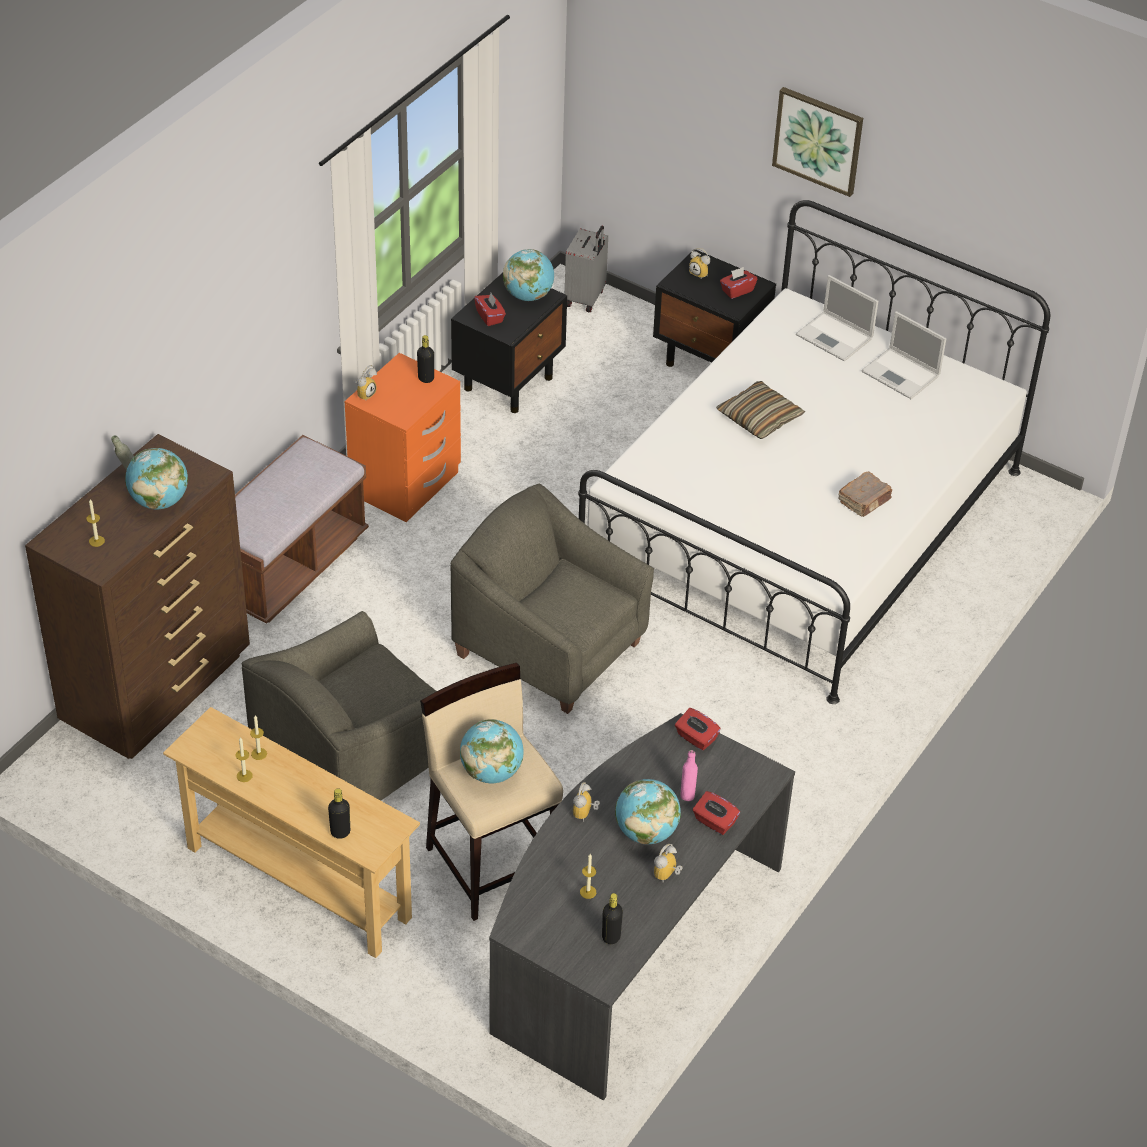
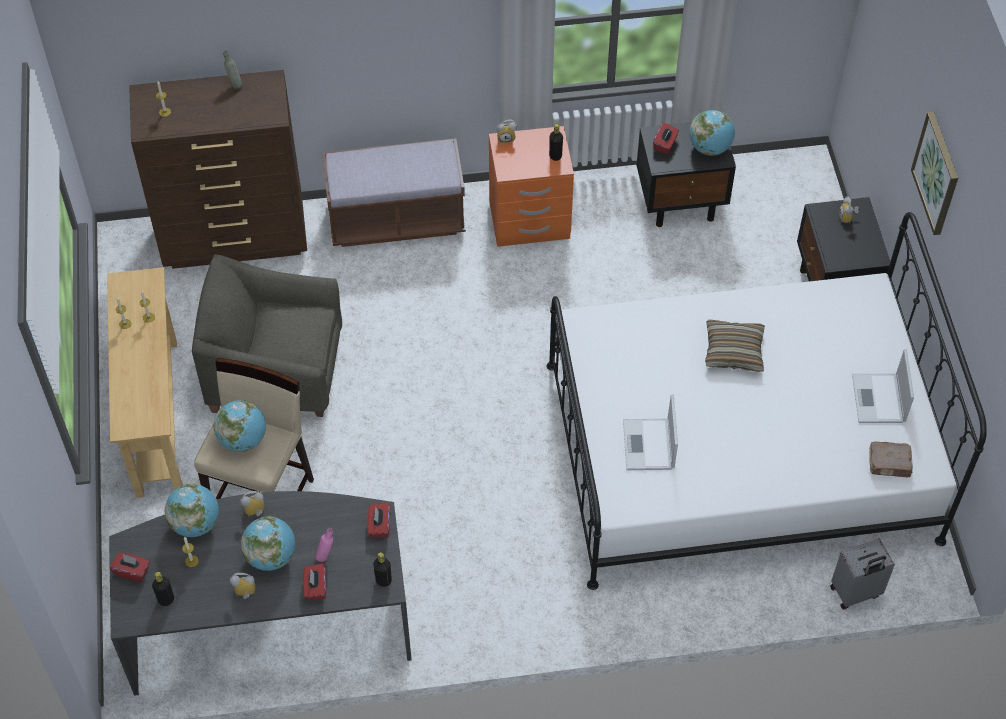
camera: 50 degrees right, 10 degrees up
globe [125,448,188,509] -> globe moved to [165,483,219,537]
black bottle [328,788,350,839] -> black bottle moved to [373,552,392,587]
grey armchair [450,484,654,714] -> none
grey suitcase [565,226,608,313] -> grey suitcase moved to [830,538,895,610]
red tissue box [720,267,757,299] -> red tissue box moved to [110,552,150,582]
laptop [796,275,878,361] -> laptop moved to [623,394,678,470]
brown book [838,472,892,517] -> brown book moved to [869,442,913,478]

